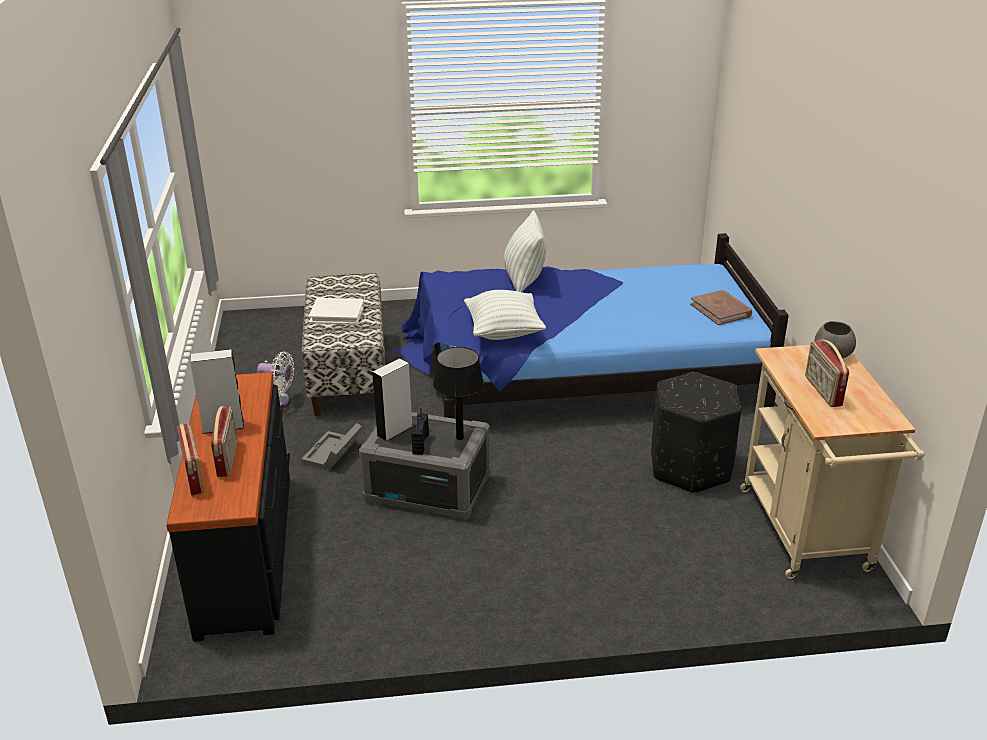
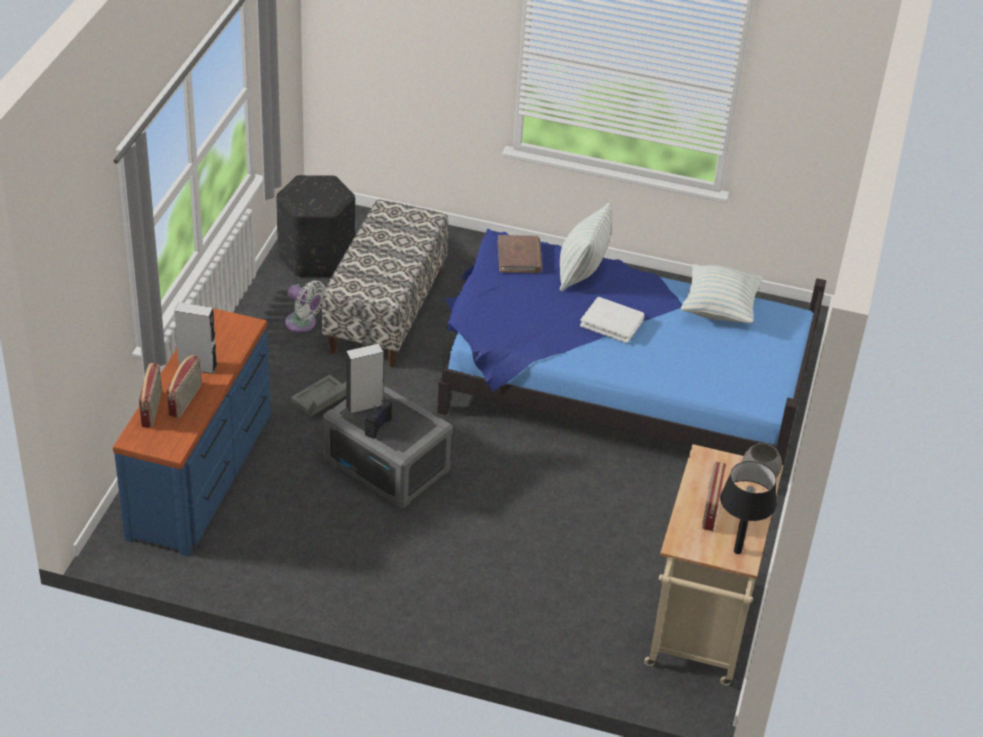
camera: 20 degrees right, 10 degrees up
black dresser [166,372,290,642] -> blue dresser [113,308,271,556]
white book [309,298,364,325] -> white book moved to [580,297,644,343]
black table lamp [433,347,484,440] -> black table lamp moved to [720,461,777,554]
pillow [464,290,546,340] -> pillow moved to [681,264,762,323]
black ottoman [651,372,741,493] -> black ottoman moved to [276,175,355,277]
brown book [690,290,752,325] -> brown book moved to [498,235,542,273]

